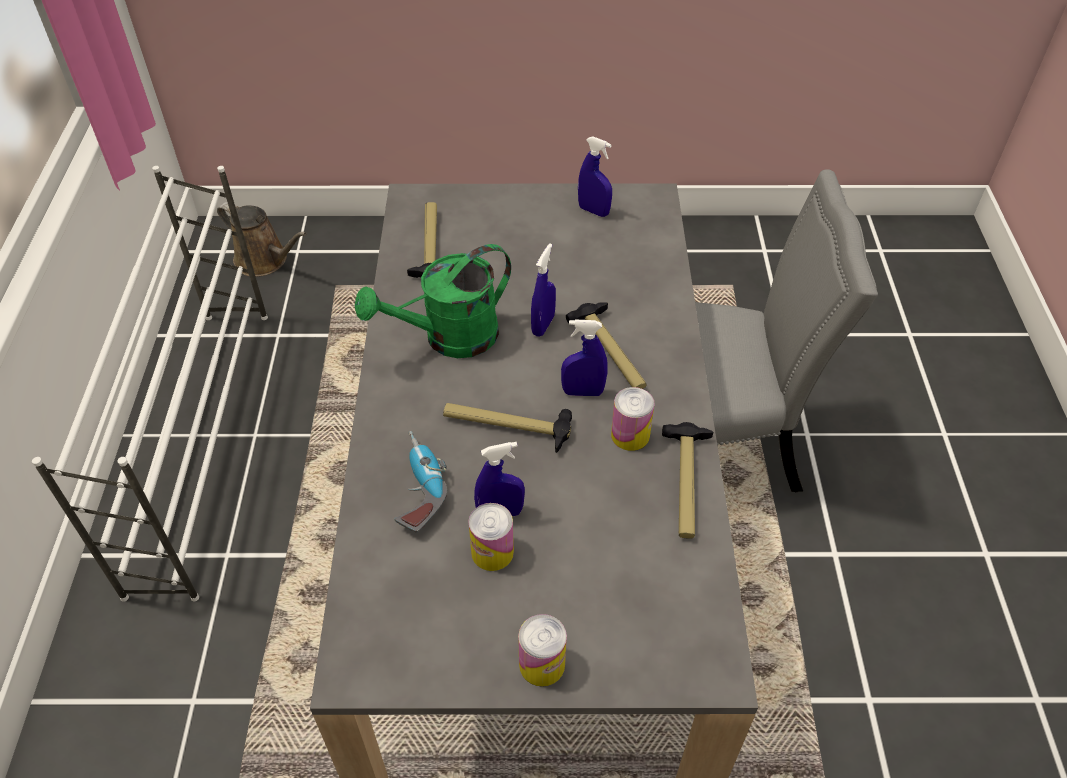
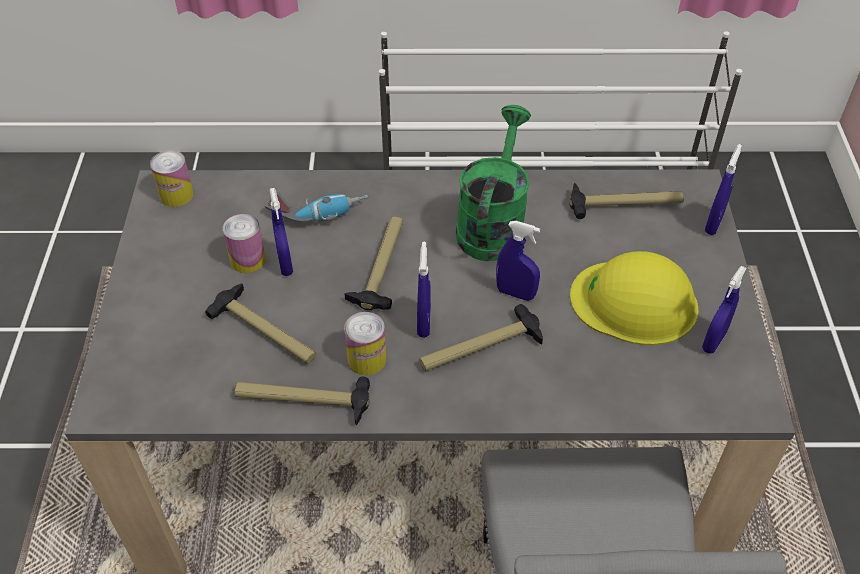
camera: 90 degrees right, 0 degrees up
brown watering can [217,202,307,277] -> none
green watering can [355,244,511,358] -> green watering can turned 45 degrees clockwise [456,105,531,261]
can [518,614,567,687] -> can moved to [150,150,193,207]
none -> hammer [205,283,316,364]
none -> yellow hard hat [570,251,698,345]
none -> blue spray bottle [705,144,742,235]

